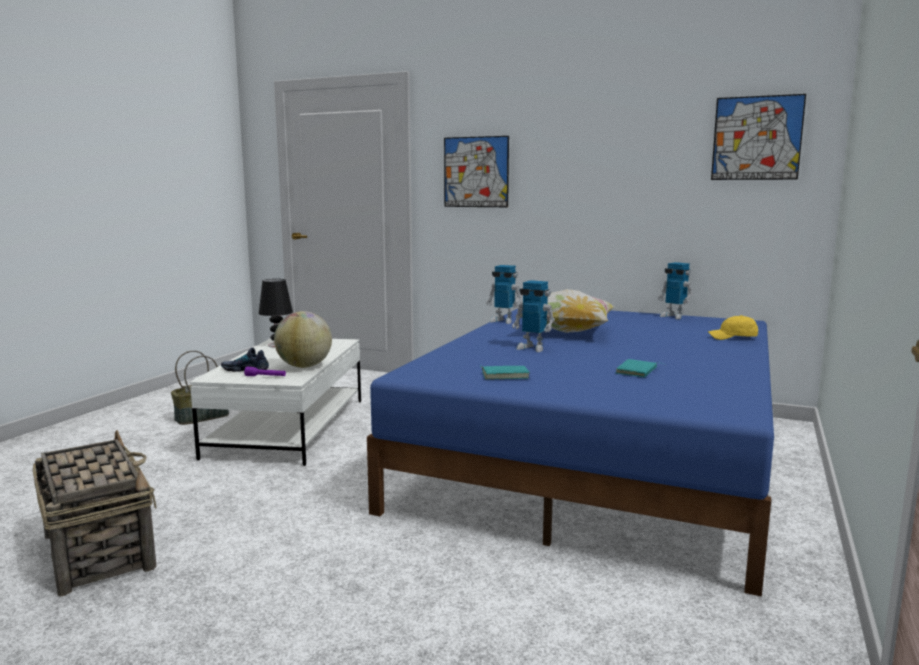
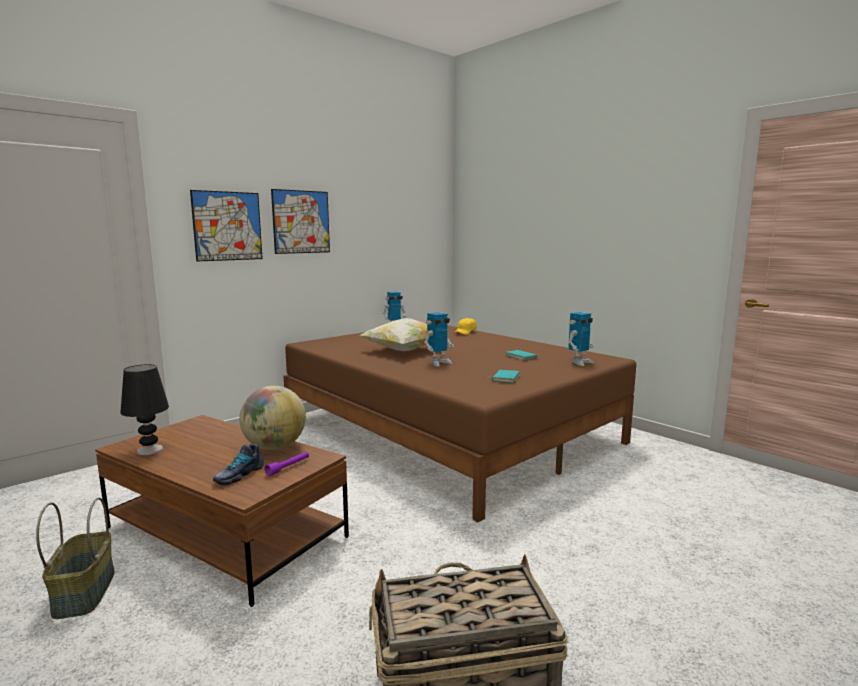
camera: 65 degrees left, 0 degrees up
white coffee table [190,338,361,466] -> brown coffee table [95,415,349,607]
blue bed [367,308,774,597] -> brown bed [283,323,636,522]
toy robot [486,265,521,324] -> toy robot moved to [568,312,594,366]
picture [711,94,806,180] -> picture moved to [271,189,330,254]

